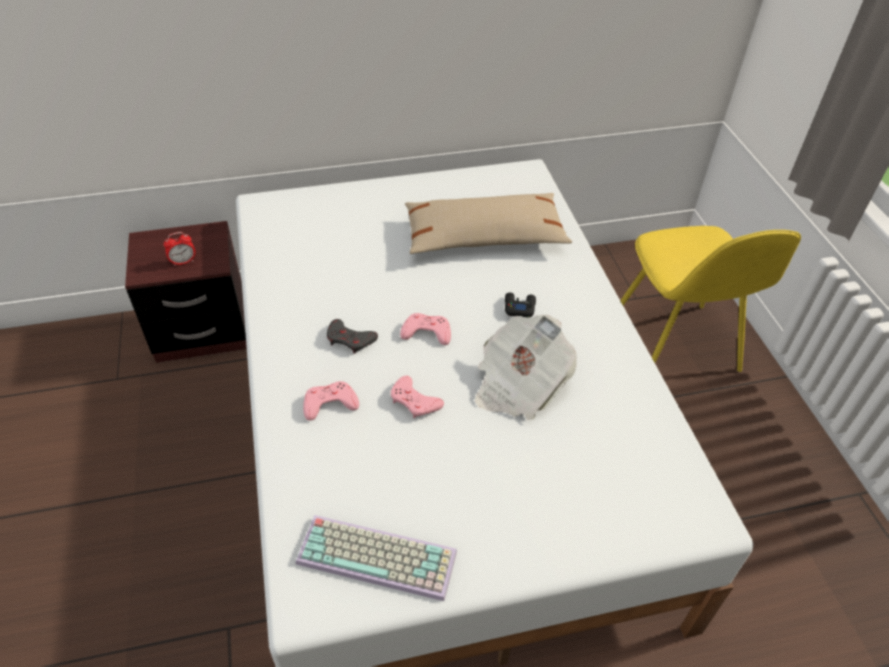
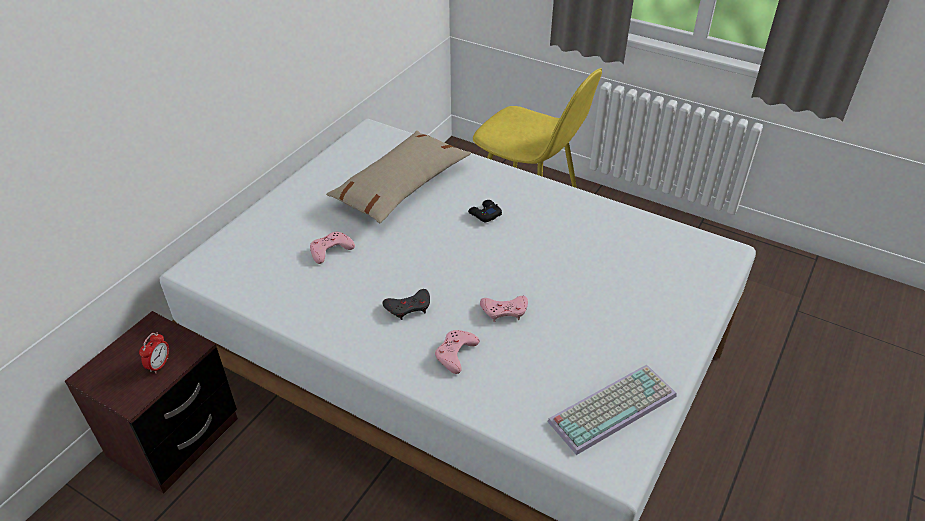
camera: 45 degrees left, 5 degrees down
pink game controller [400,313,451,345] -> pink game controller moved to [310,232,355,264]
newspaper [475,315,577,420] -> none

